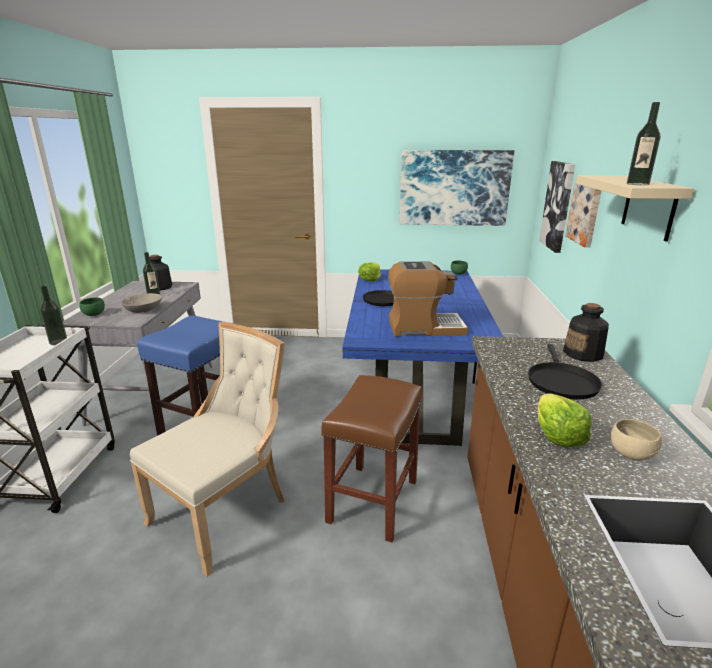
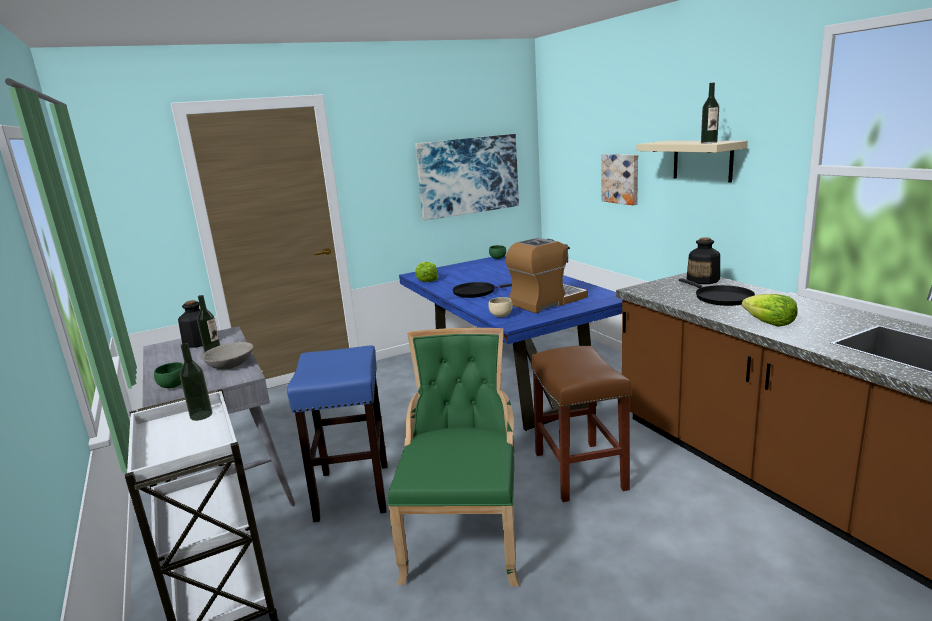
camera: 30 degrees left, 5 degrees down
beige chair [130,322,285,577] -> green chair [388,328,519,586]
picture [539,161,575,253] -> none
beige bowl [611,419,662,461] -> beige bowl moved to [488,297,513,317]

